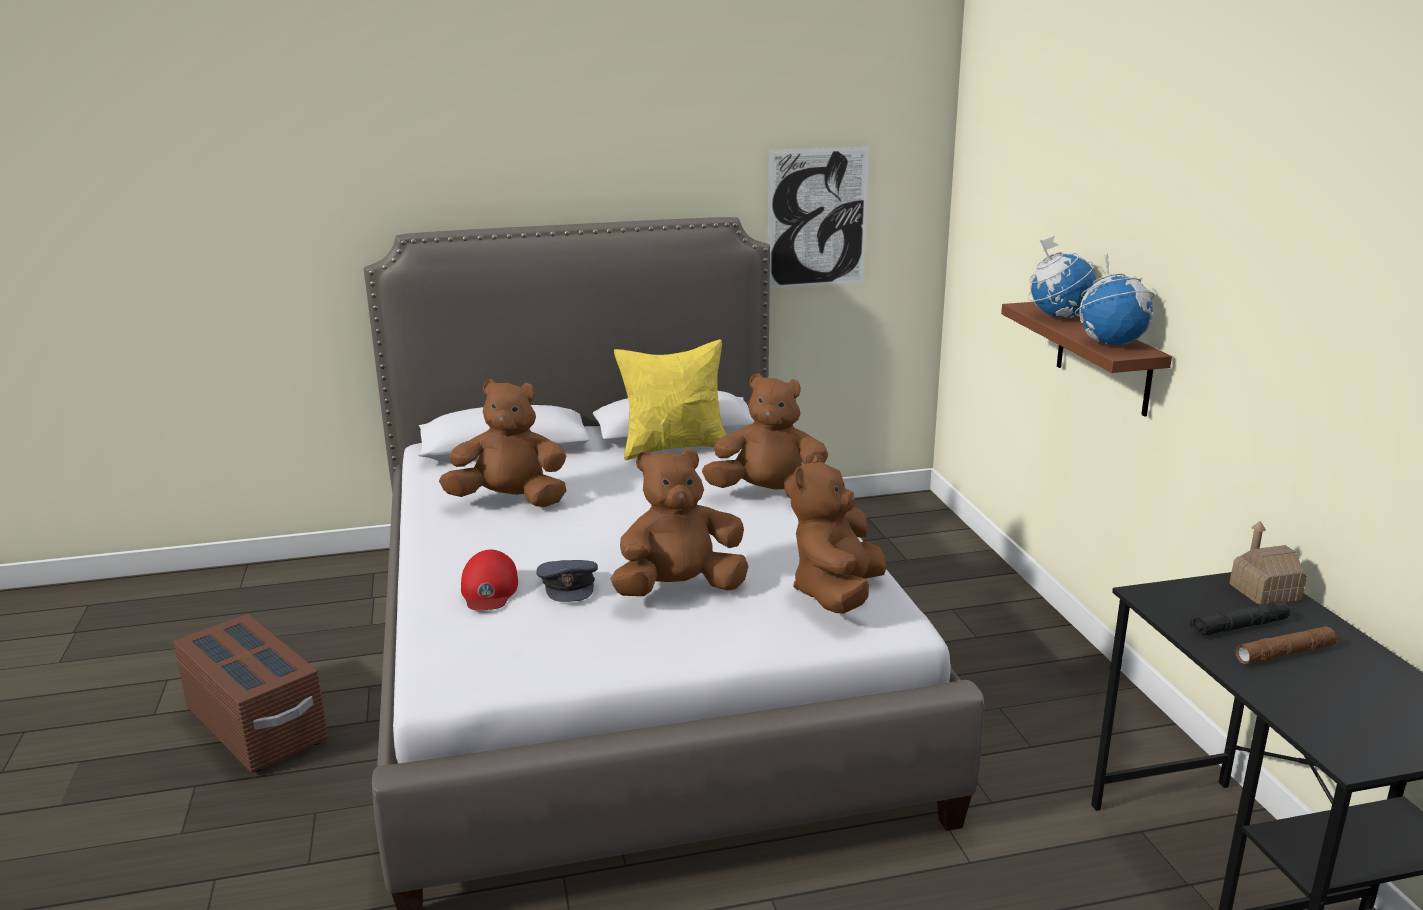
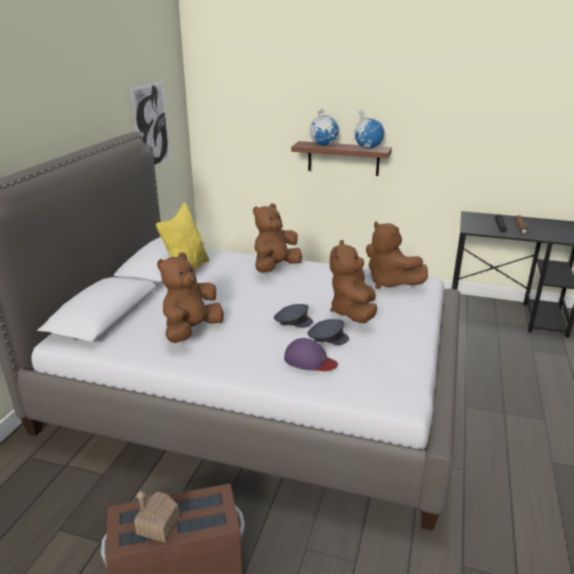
camera: 60 degrees left, 5 degrees up
red cap [461,550,518,610] -> purple cap [284,338,338,372]
toy house [1229,521,1307,604] -> toy house moved to [134,491,181,543]
none -> grey cap [274,304,313,328]

